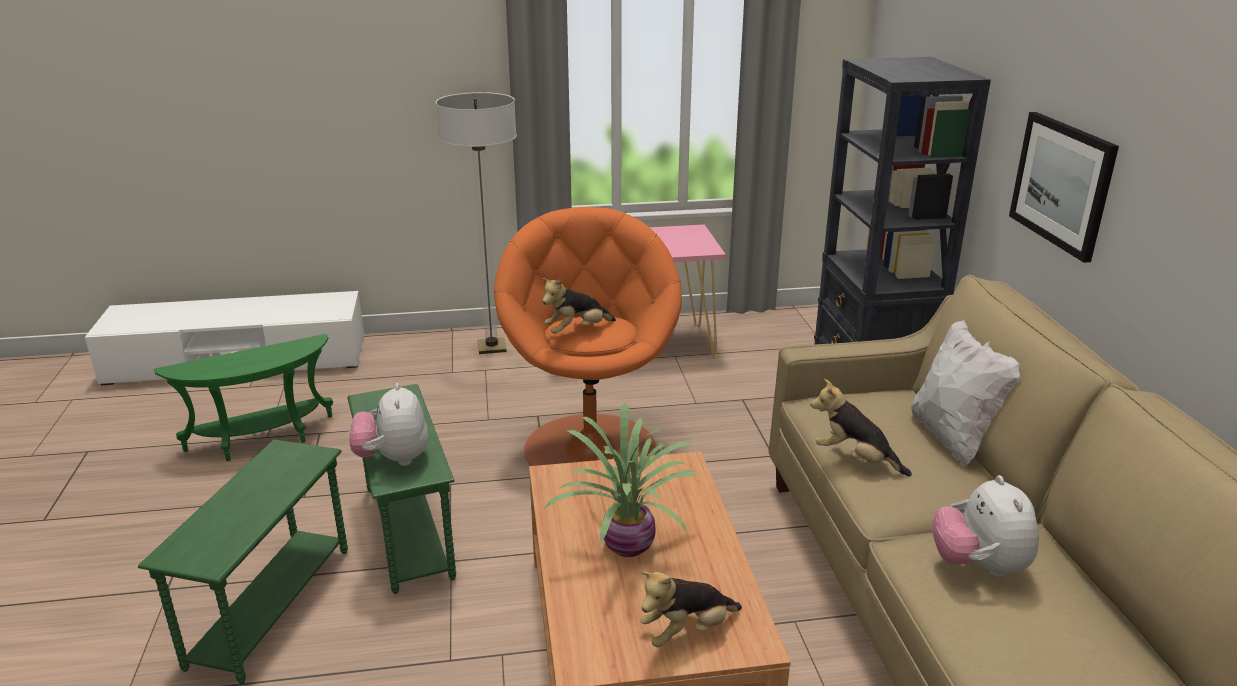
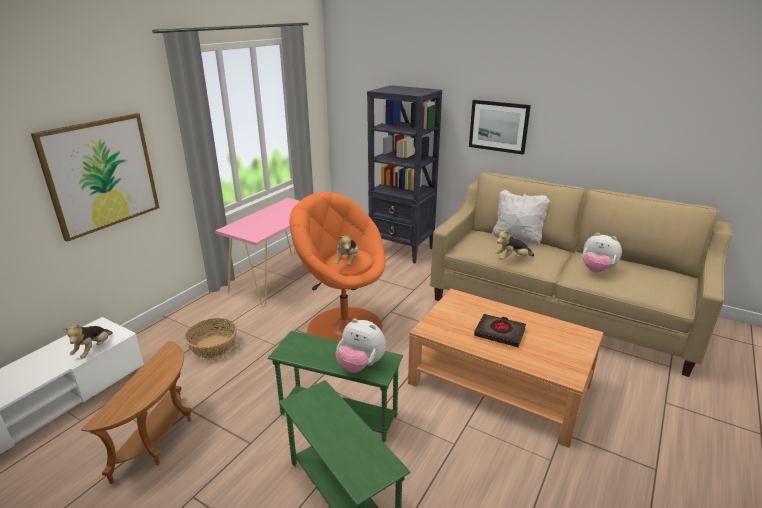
camera: 50 degrees left, 0 degrees up
green side table [154,334,333,461] -> brown side table [81,341,192,484]
floor lamp [435,92,517,354] -> none
potted plant [543,402,699,557] -> black book [474,314,526,347]
plush toy [641,571,742,647] -> plush toy moved to [63,324,113,359]
none -> picture [31,113,159,242]
none -> basket [184,318,237,358]

